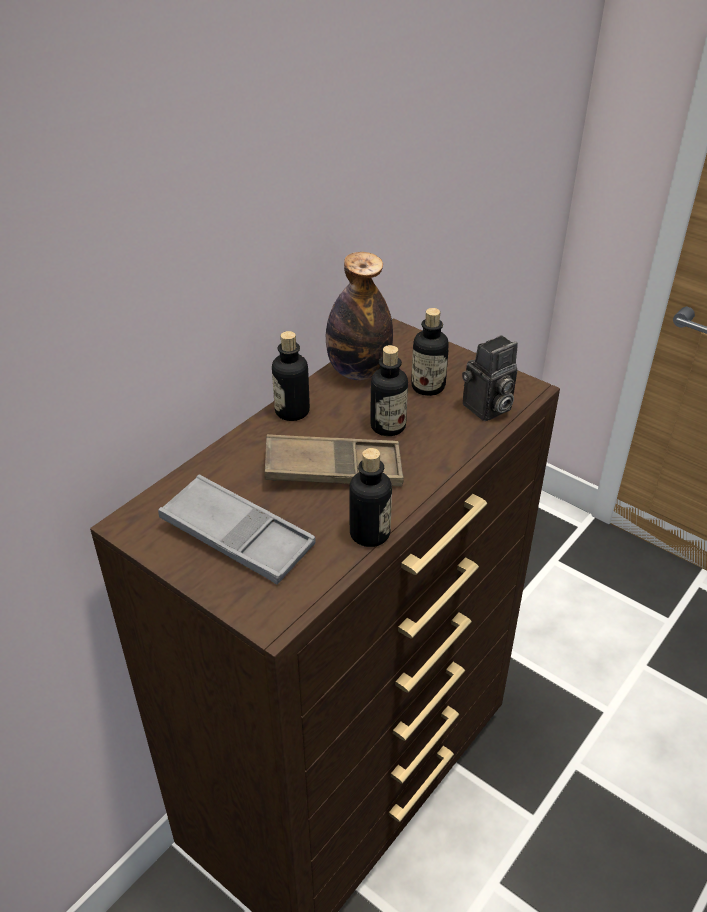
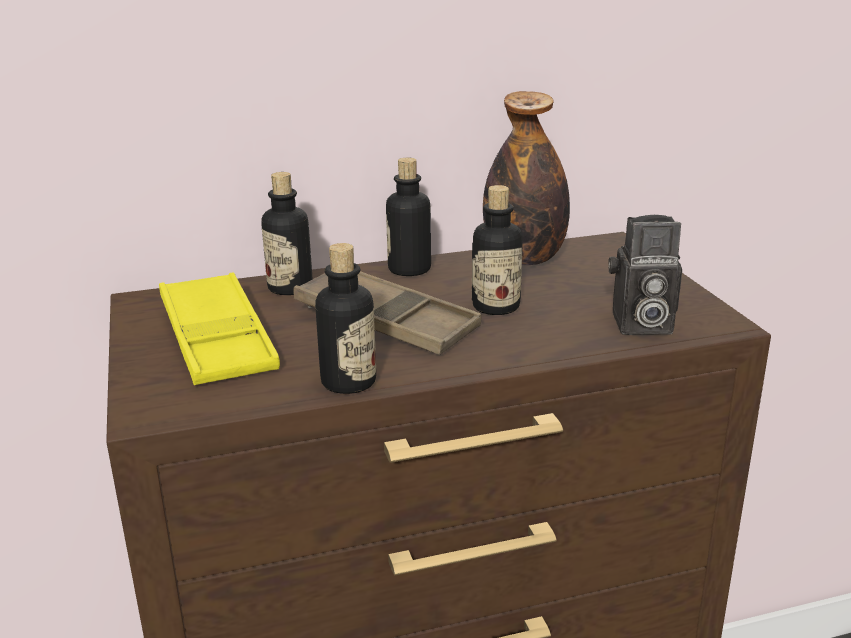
camera: 35 degrees right, 15 degrees down
grey tray [158,474,315,585] -> yellow tray [159,272,280,385]
bottle [411,308,449,396] -> bottle moved to [261,172,313,295]

